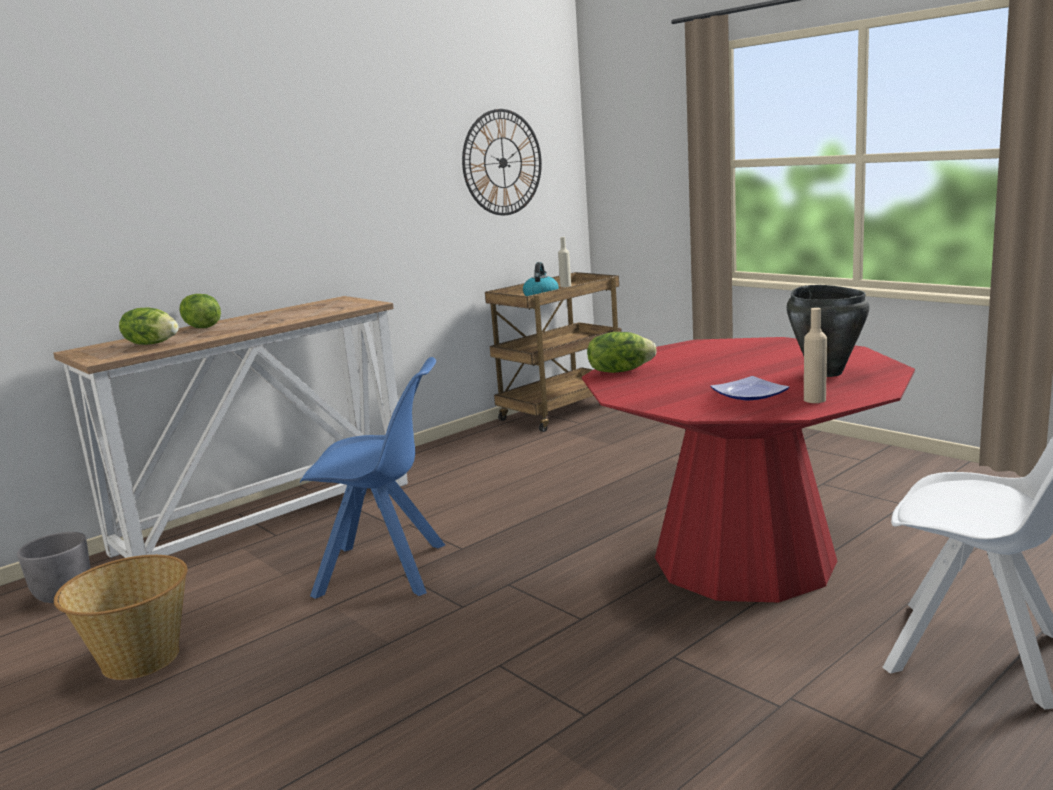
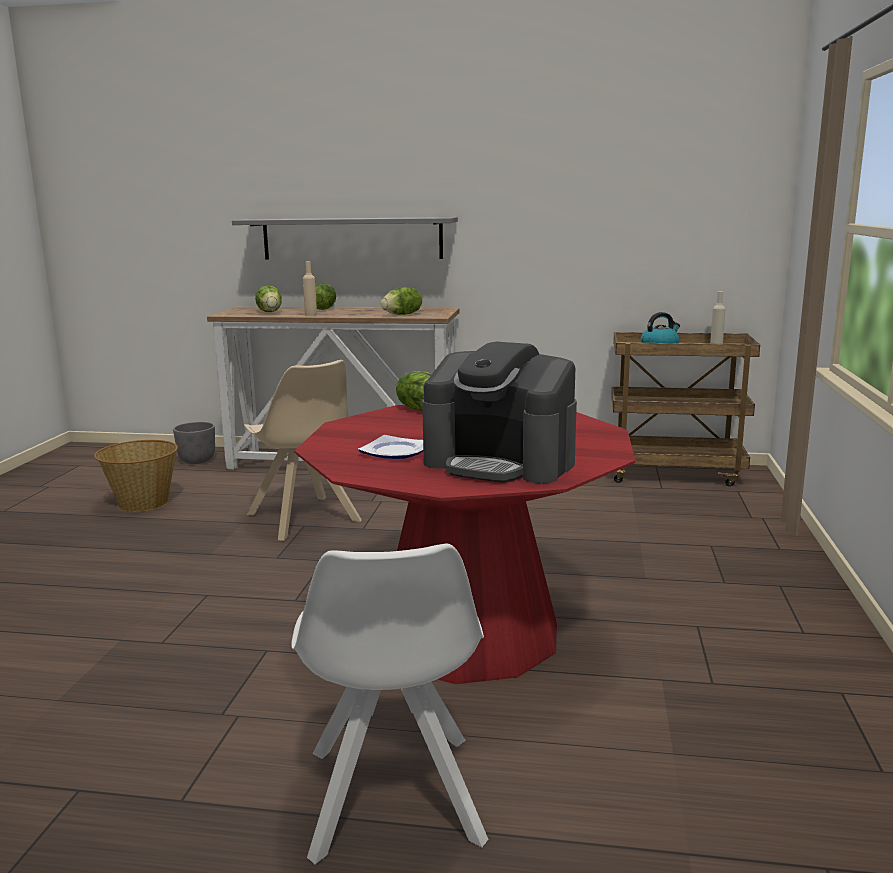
camera: 50 degrees right, 0 degrees up
blue chair [300,357,445,599] -> beige chair [244,360,362,541]
wall clock [462,109,542,215] -> none
black cooking pot [787,285,869,377] -> coffee machine [422,342,577,484]
beige bottle [804,308,827,403] -> beige bottle moved to [303,261,317,316]
none -> grey shelf [232,217,458,259]
none -> lettuce [381,287,422,315]

